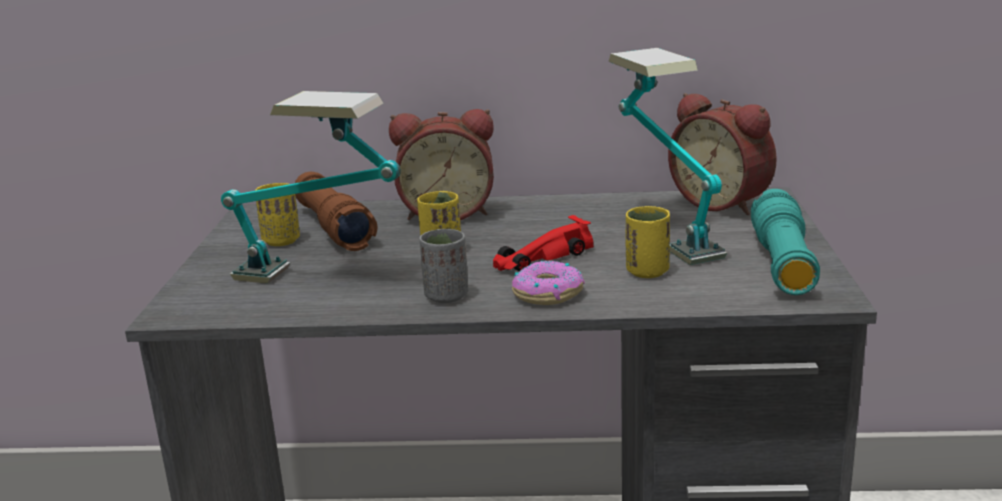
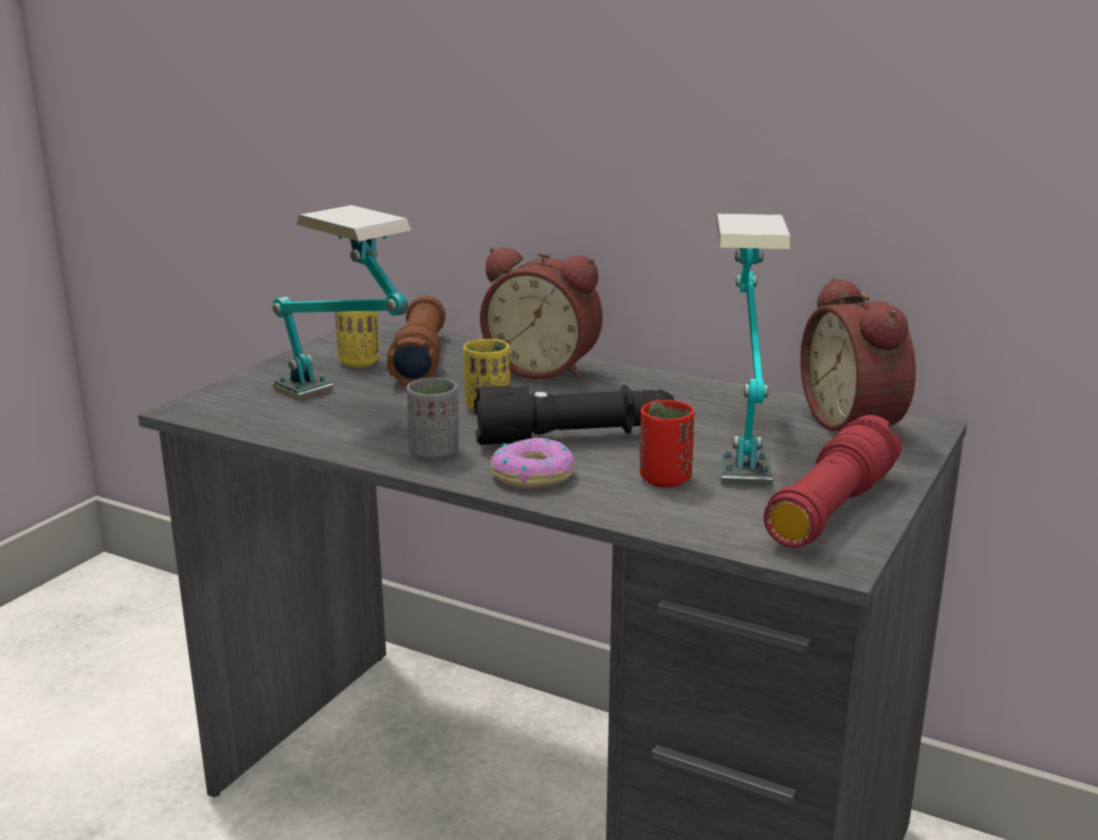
camera: 25 degrees right, 0 degrees up
red toy car [493,215,594,271] -> black flashlight [474,385,674,445]
yellow cup [626,206,670,278] -> red cup [640,400,695,487]
turquoise flashlight [751,189,820,295] -> red flashlight [763,415,901,548]

